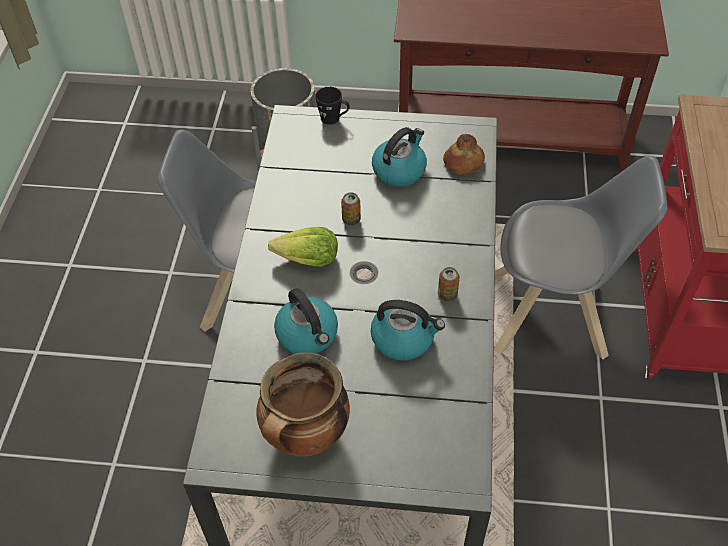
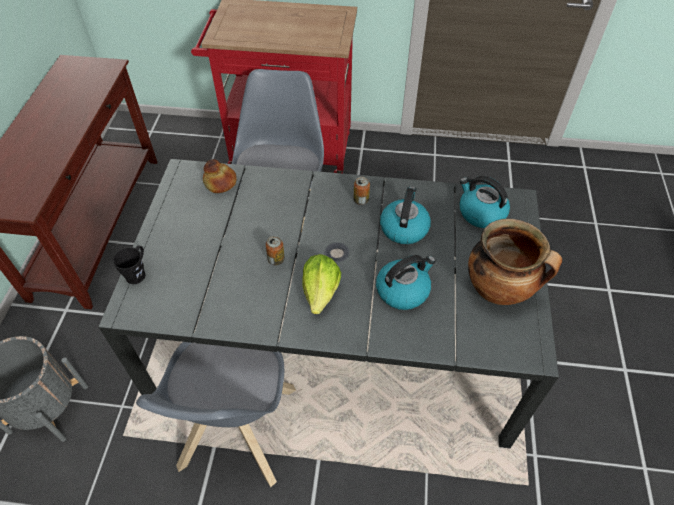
camera: 90 degrees left, 0 degrees up
kettle [372,127,427,187] -> kettle moved to [459,176,510,228]

